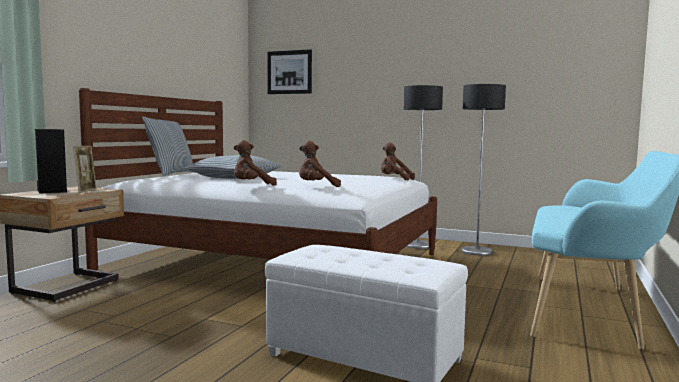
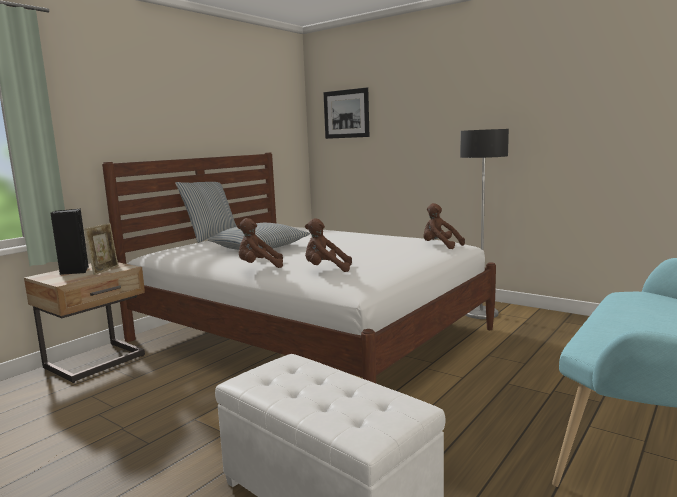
camera: 15 degrees right, 5 degrees up
floor lamp [461,84,506,256] -> none

